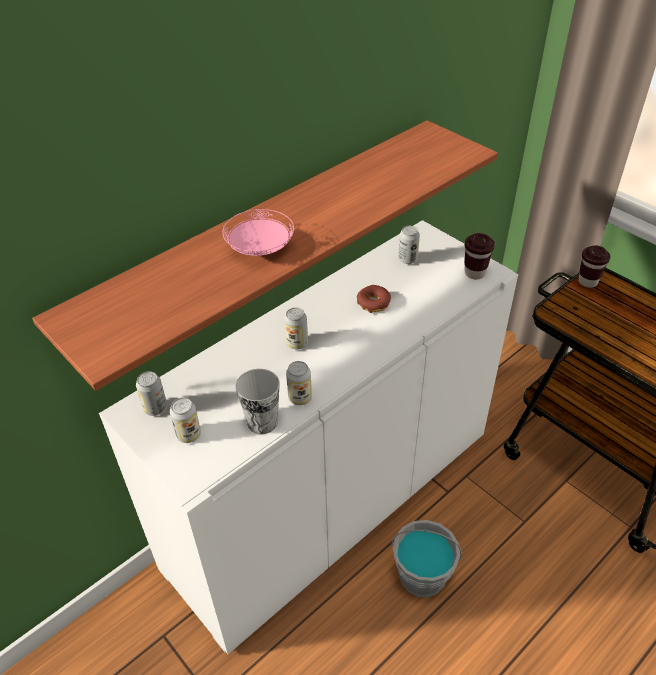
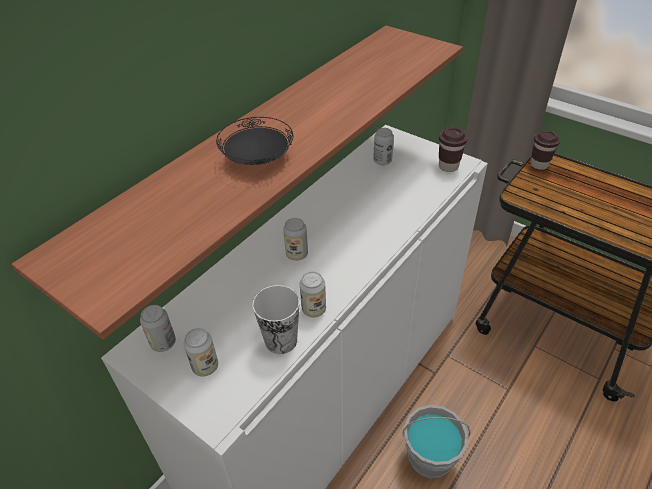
camera: 10 degrees left, 0 degrees up
pink plate [222,209,294,256] -> black plate [216,117,293,165]
donut [357,285,391,313] -> none

